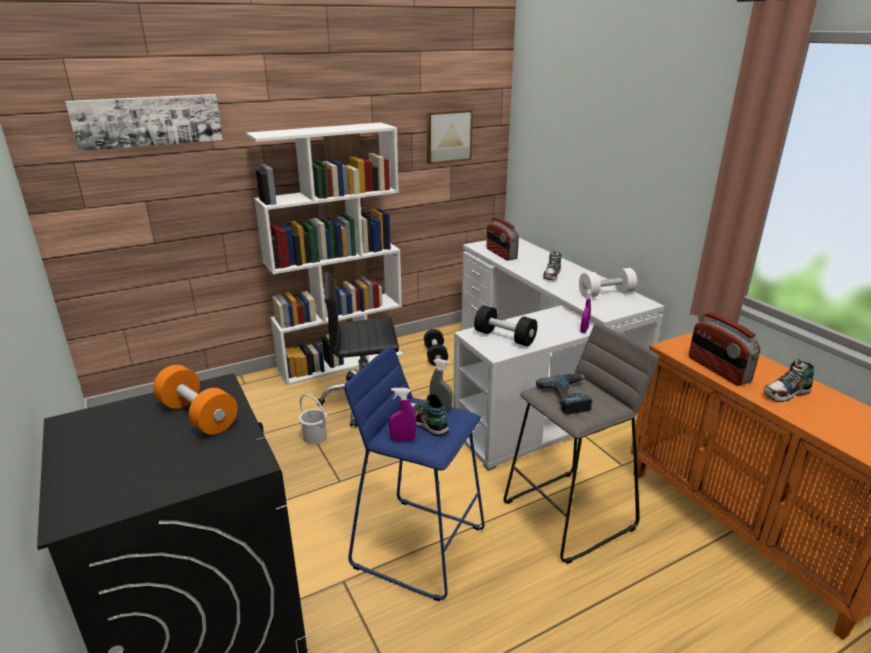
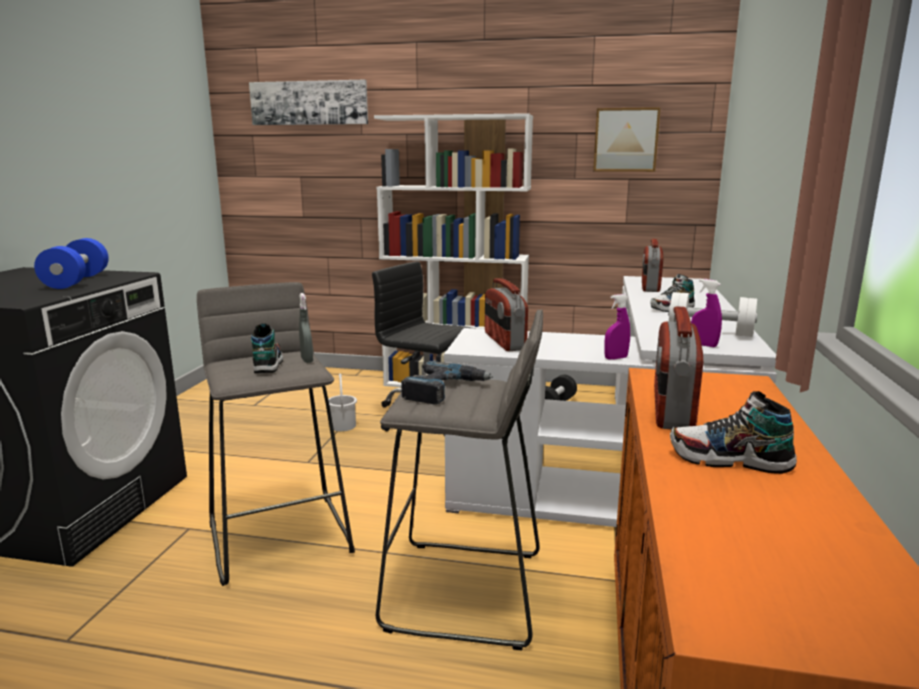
camera: 40 degrees right, 10 degrees down
orange dumbbell [153,365,238,435] -> blue dumbbell [34,238,109,289]
blue stool [345,345,485,601] -> grey stool [197,282,355,586]
purple spray bottle [389,388,416,441] -> purple spray bottle moved to [691,279,722,347]
black dumbbell [474,305,537,346] -> radio [485,278,528,351]

